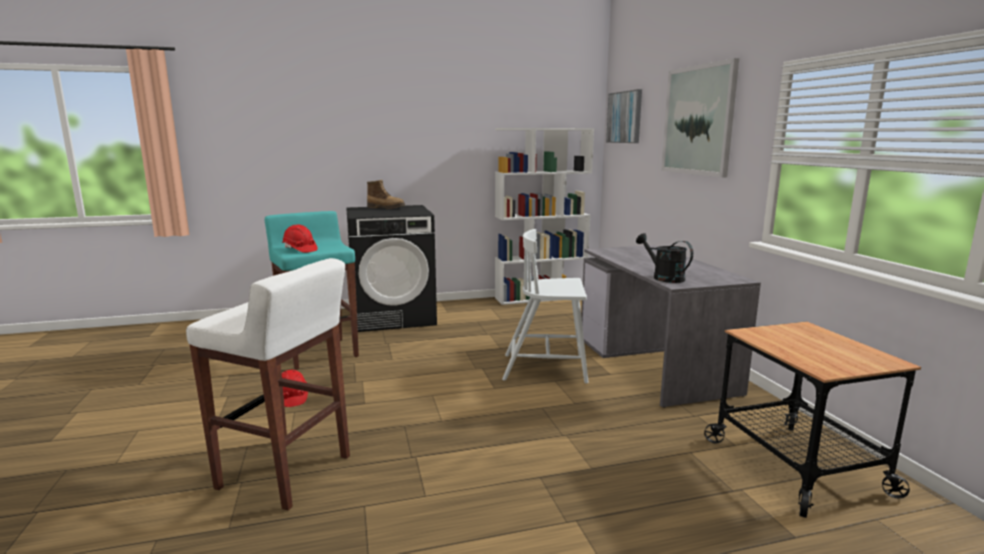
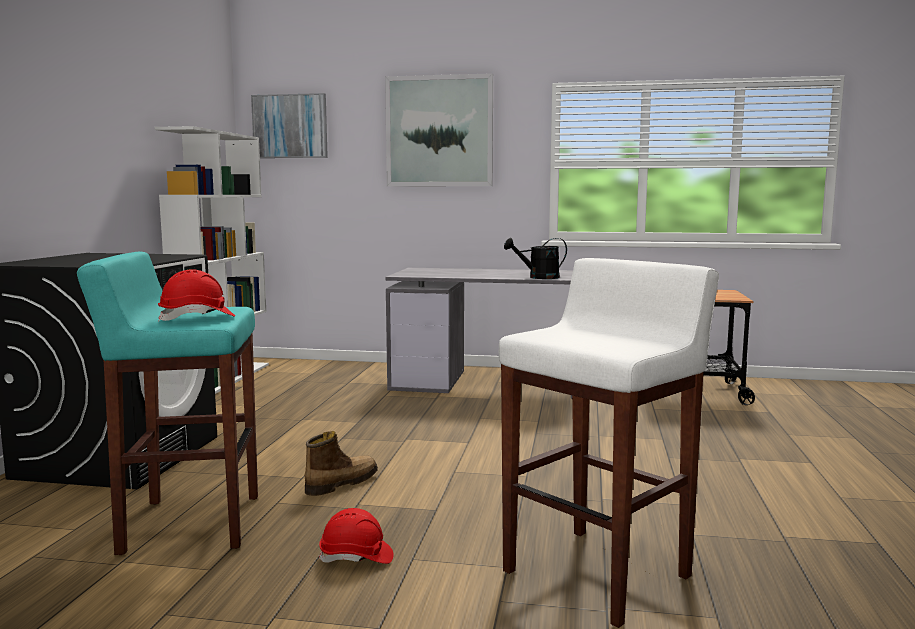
camera: 65 degrees left, 5 degrees down
boot [367,180,405,209] -> boot moved to [305,431,378,496]
white chair [502,229,589,384] -> none

